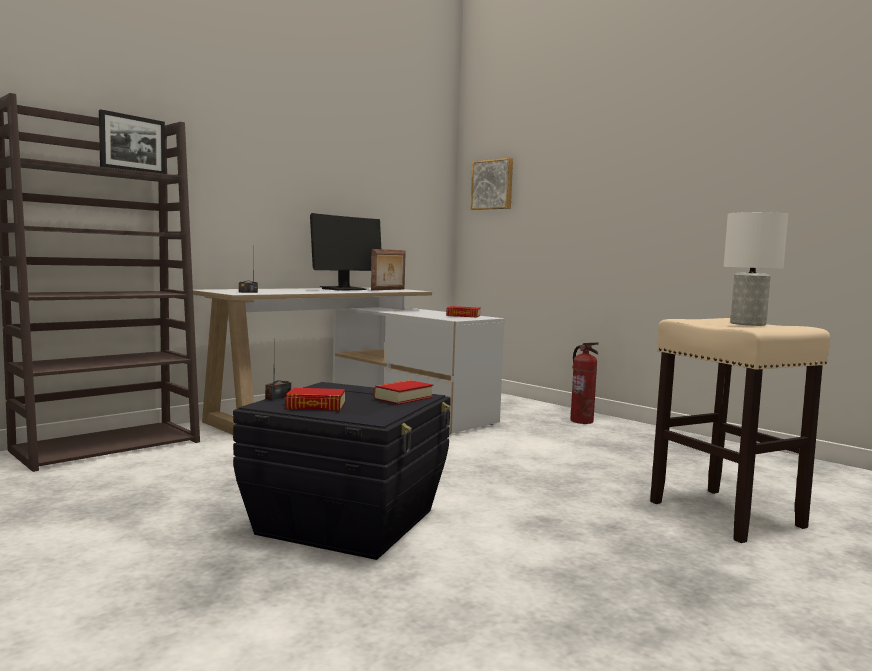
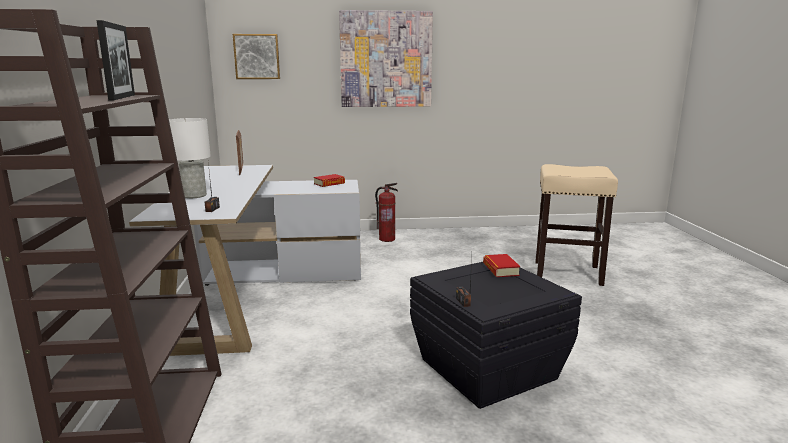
camera: 50 degrees left, 10 degrees up
book [285,388,345,411] -> none
monitor [310,213,381,291] -> none
white table lamp [724,212,788,326] -> white table lamp moved to [169,118,211,198]
none -> picture [339,10,433,107]

